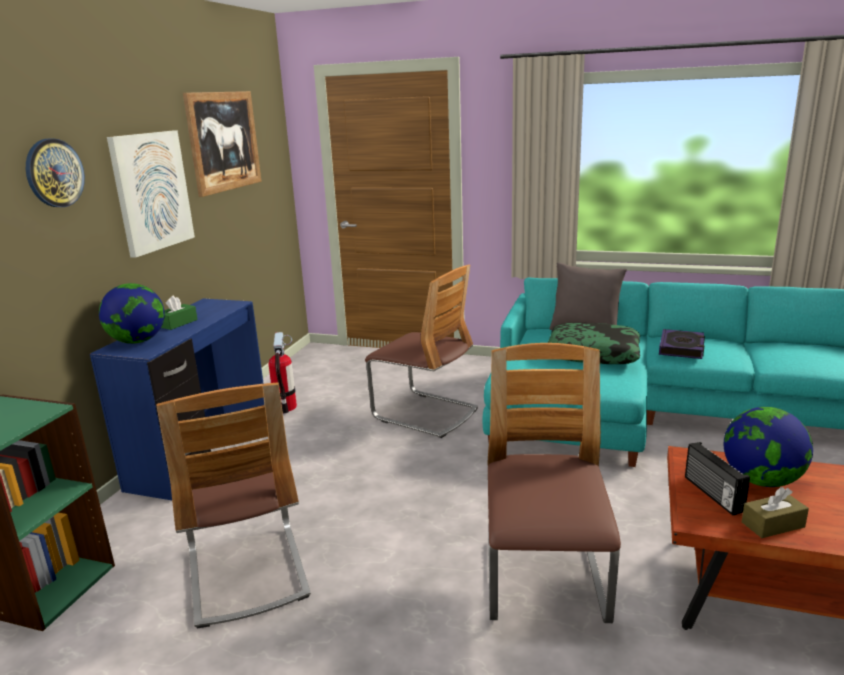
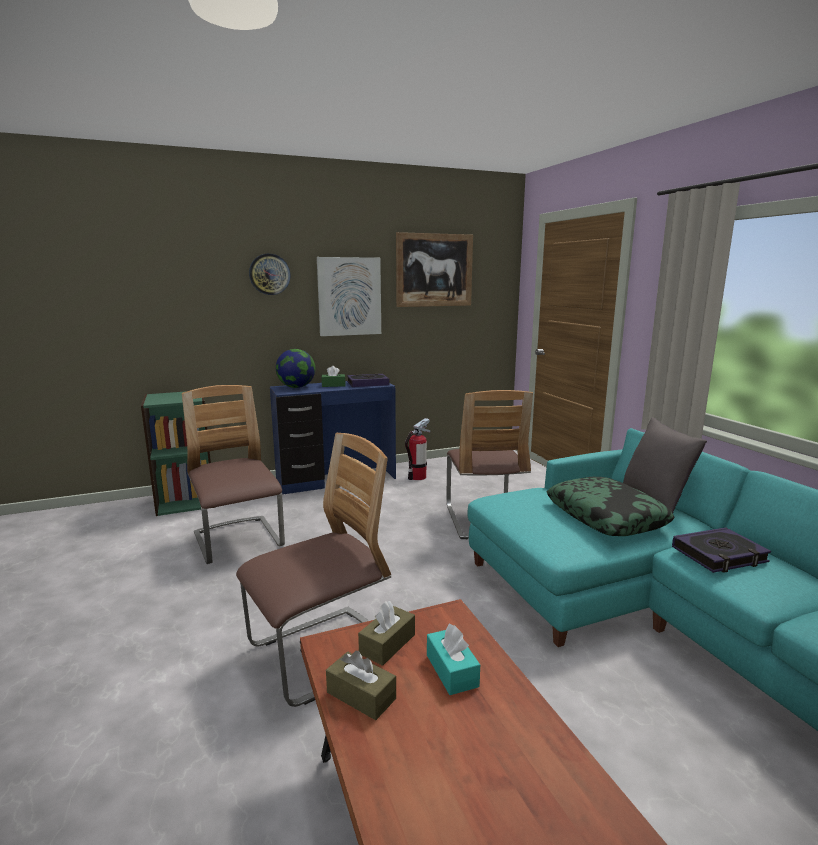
camera: 50 degrees right, 5 degrees down
chair [156,382,311,629] -> chair turned 120 degrees clockwise [182,385,285,564]
radio [685,442,750,515] -> brown tissue box [358,601,415,666]
globe [724,407,813,487] -> turquoise tissue box [427,624,480,695]
none -> book [347,373,390,387]

